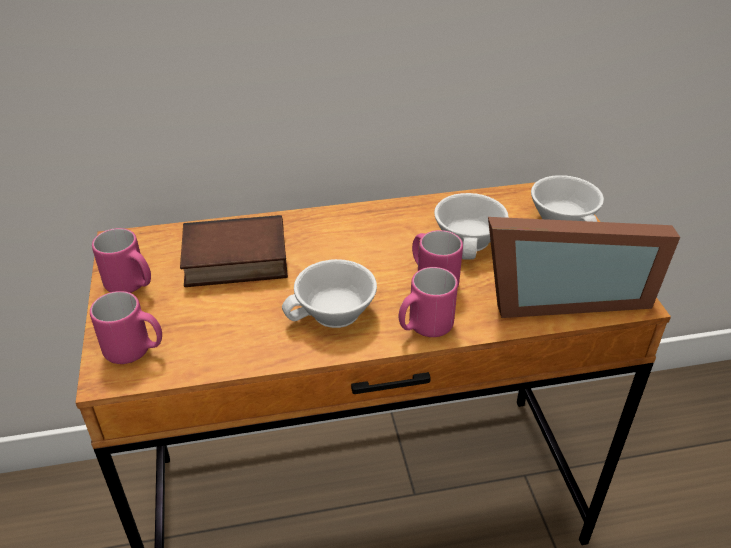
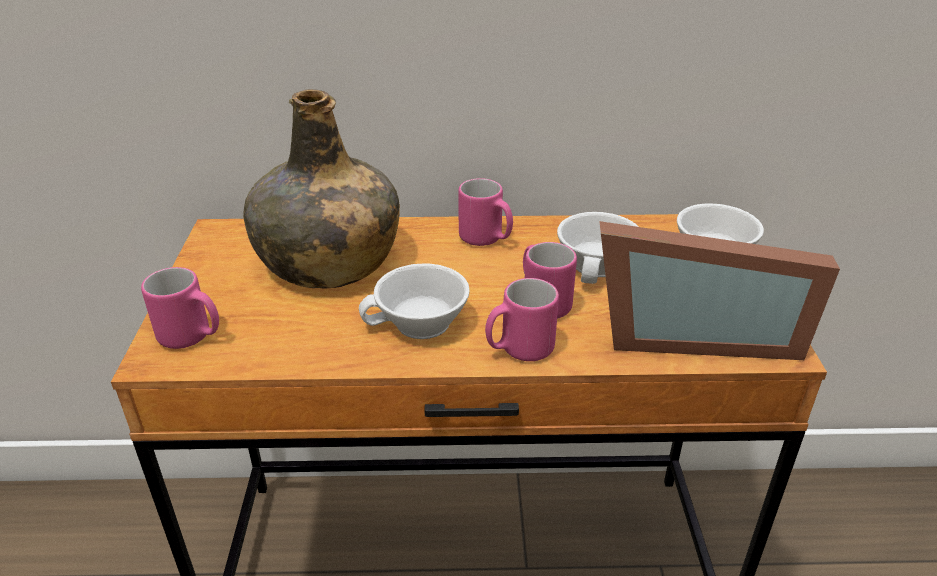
camera: 10 degrees right, 5 degrees down
pink mug [92,228,151,293] -> pink mug moved to [458,178,513,246]
book [180,215,288,287] -> green bottle [243,89,400,289]

